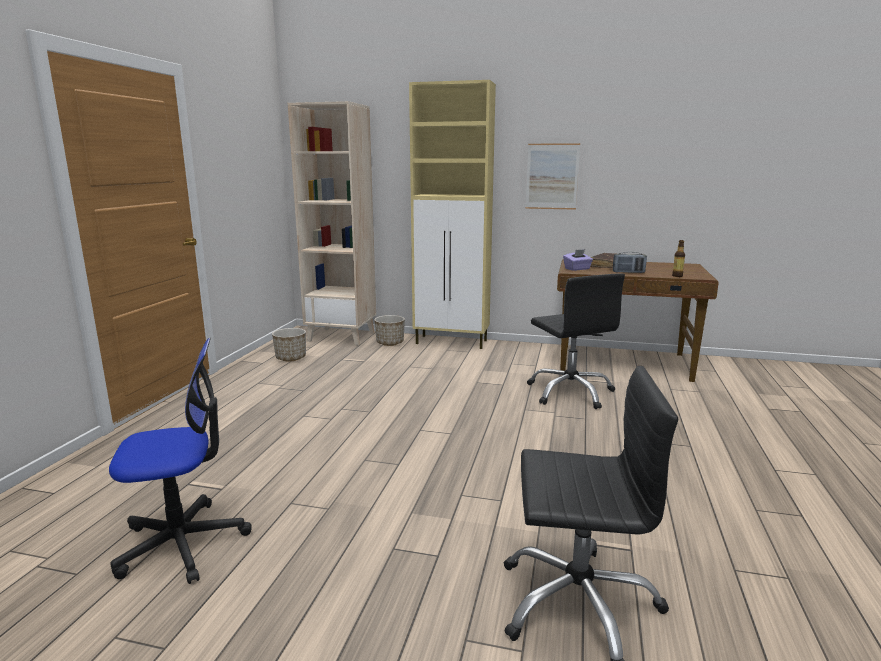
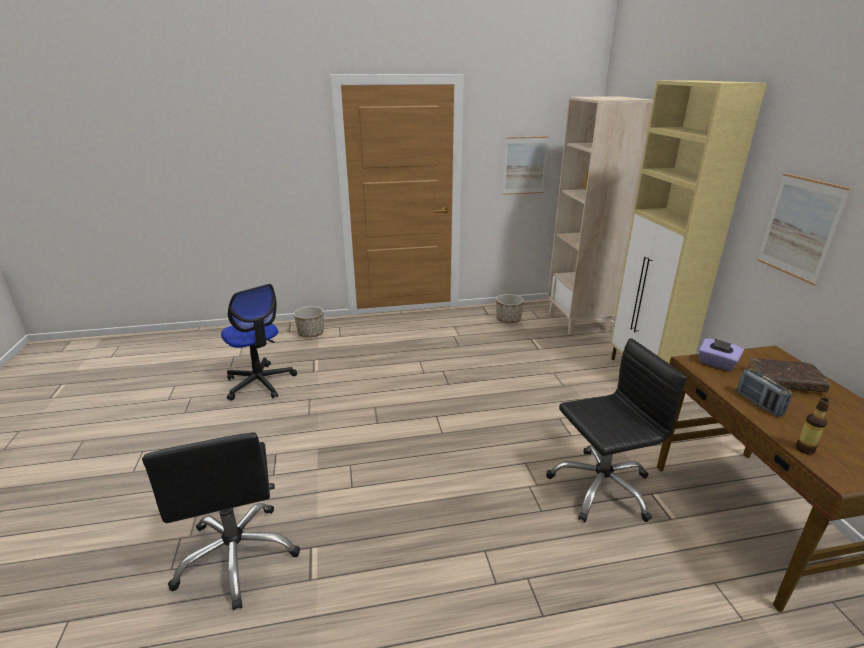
camera: 65 degrees right, 10 degrees up
planter [374,315,405,346] -> planter moved to [294,306,324,338]
black office chair [527,273,625,409] -> black office chair turned 150 degrees counterclockwise [546,338,687,522]
none -> picture [502,136,549,195]

